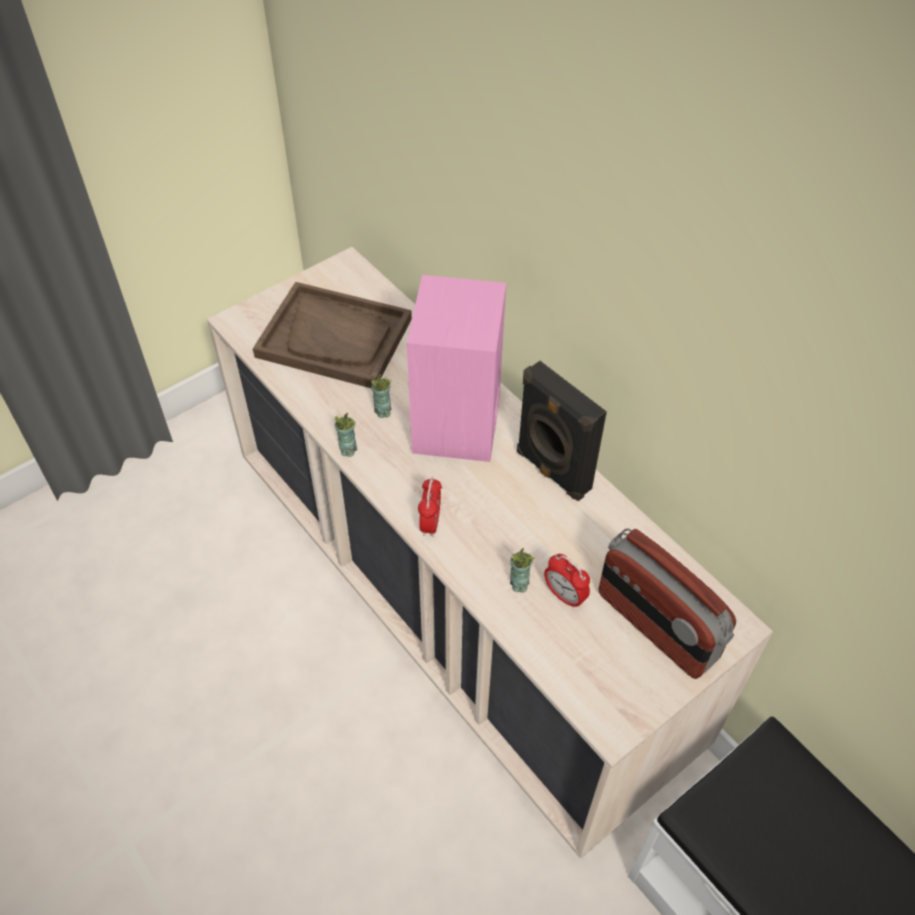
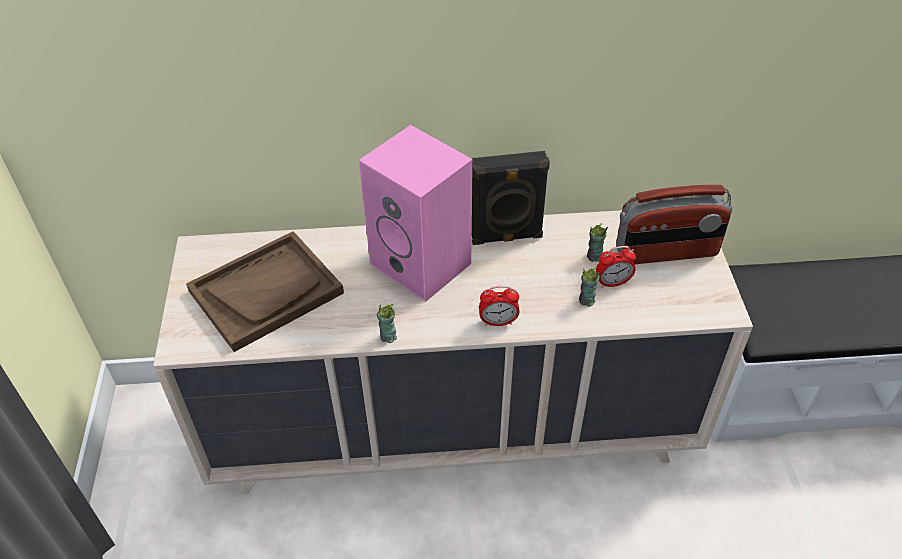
camera: 55 degrees left, 5 degrees down
cup [371,375,392,418] -> cup moved to [587,223,608,262]
alarm clock [418,477,442,537] -> alarm clock turned 135 degrees clockwise [479,286,520,326]

